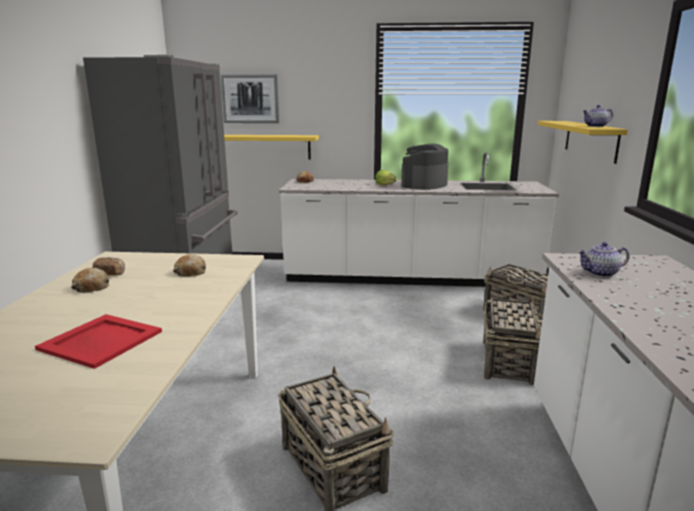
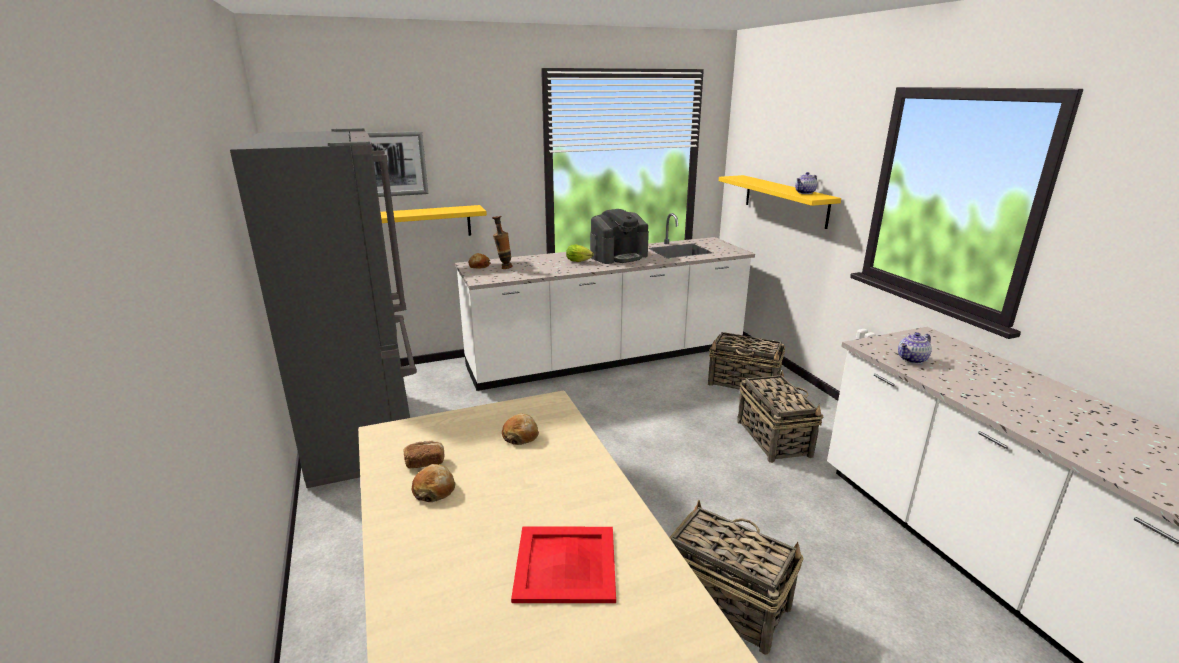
camera: 25 degrees left, 5 degrees up
coffee machine [401,143,448,190] -> coffee machine turned 135 degrees counterclockwise [590,209,649,264]
none -> vase [492,216,513,269]

